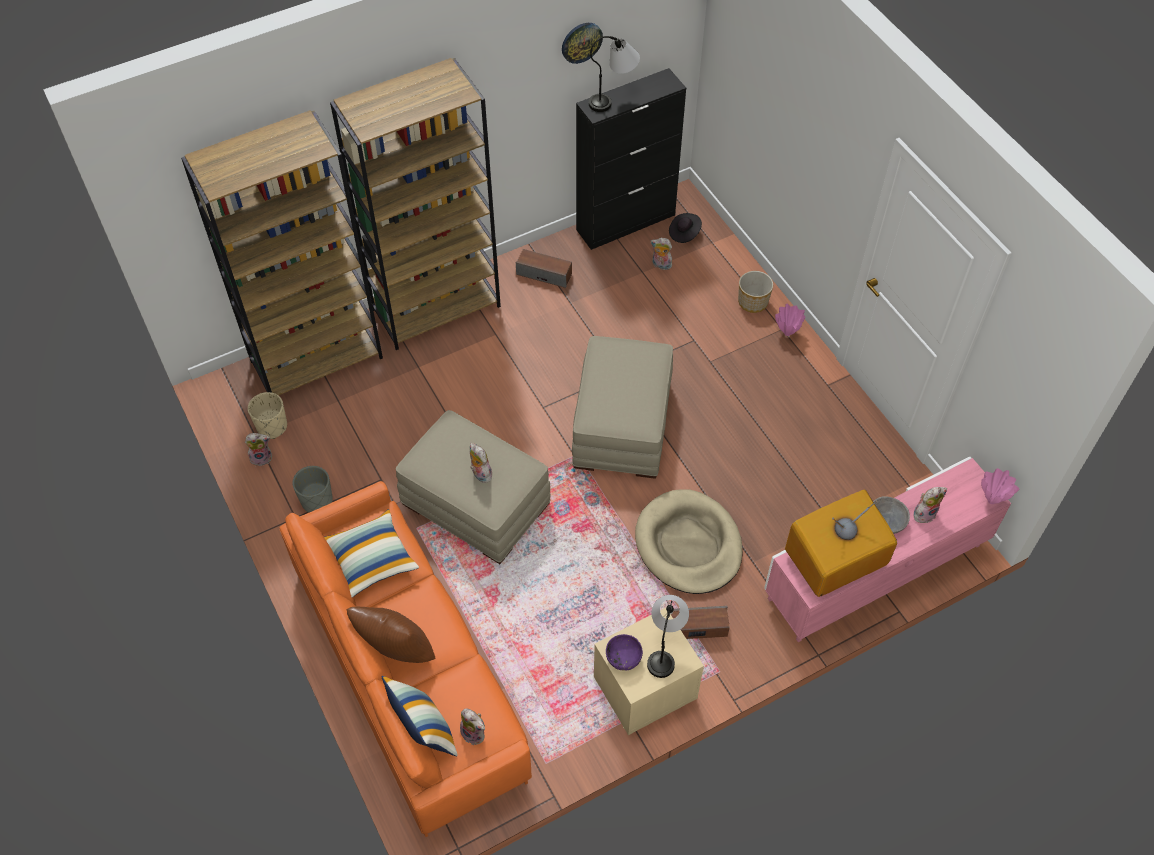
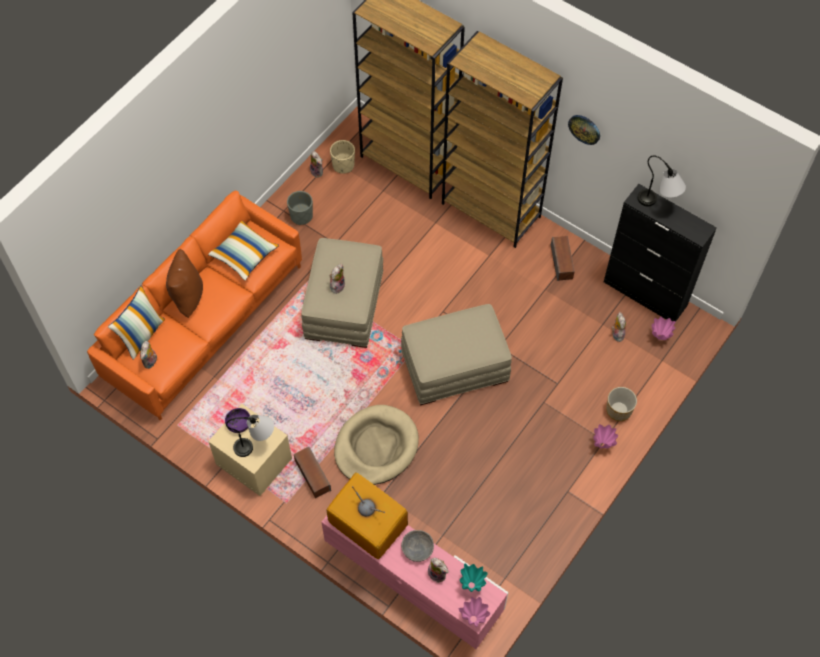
camera: 65 degrees right, 5 degrees up
wall clock [562,23,603,64] -> wall clock moved to [568,115,600,145]
black hat [669,213,702,243] -> pink vase [652,317,676,340]
none -> turquoise vase [460,564,488,592]

